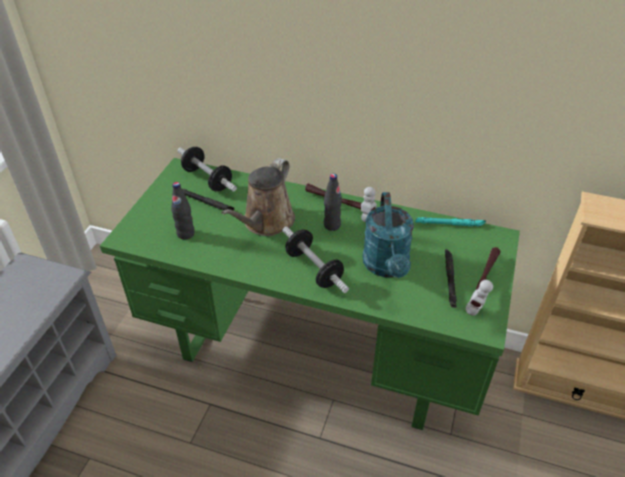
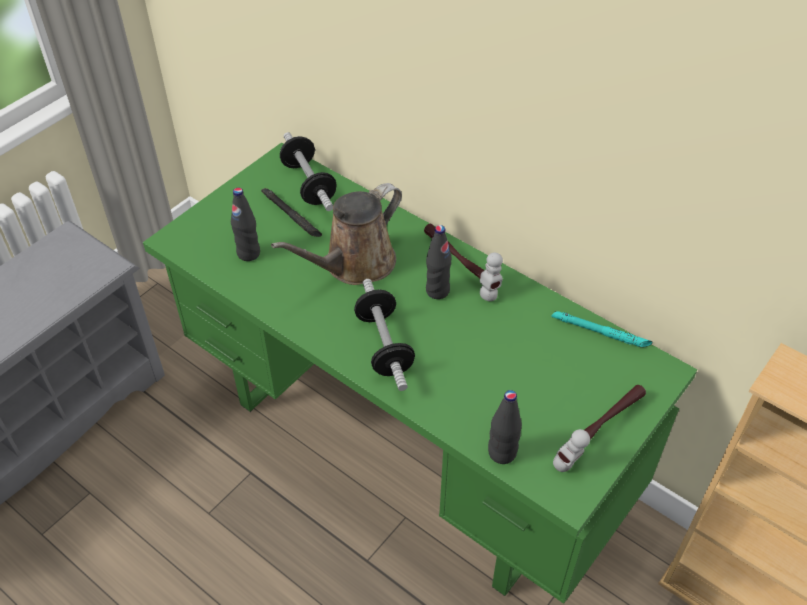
camera: 20 degrees right, 5 degrees up
turquoise watering can [362,192,414,278] -> none
black flashlight [445,249,457,308] -> none
none -> black bottle [488,390,522,464]

